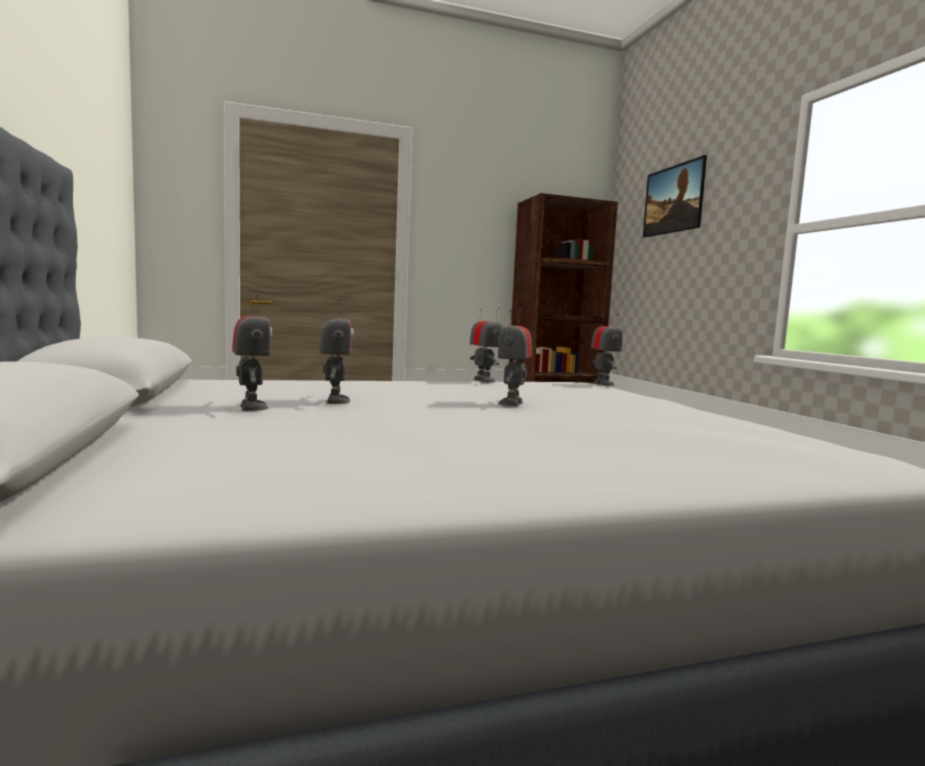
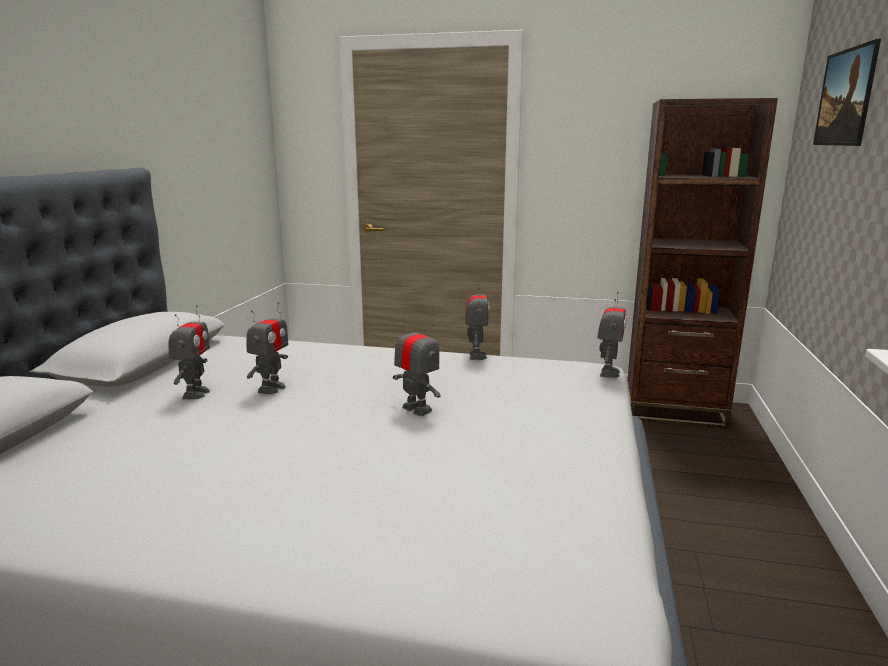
camera: 30 degrees right, 10 degrees up
toy robot [498,308,532,407] -> toy robot turned 90 degrees clockwise [393,317,441,416]

